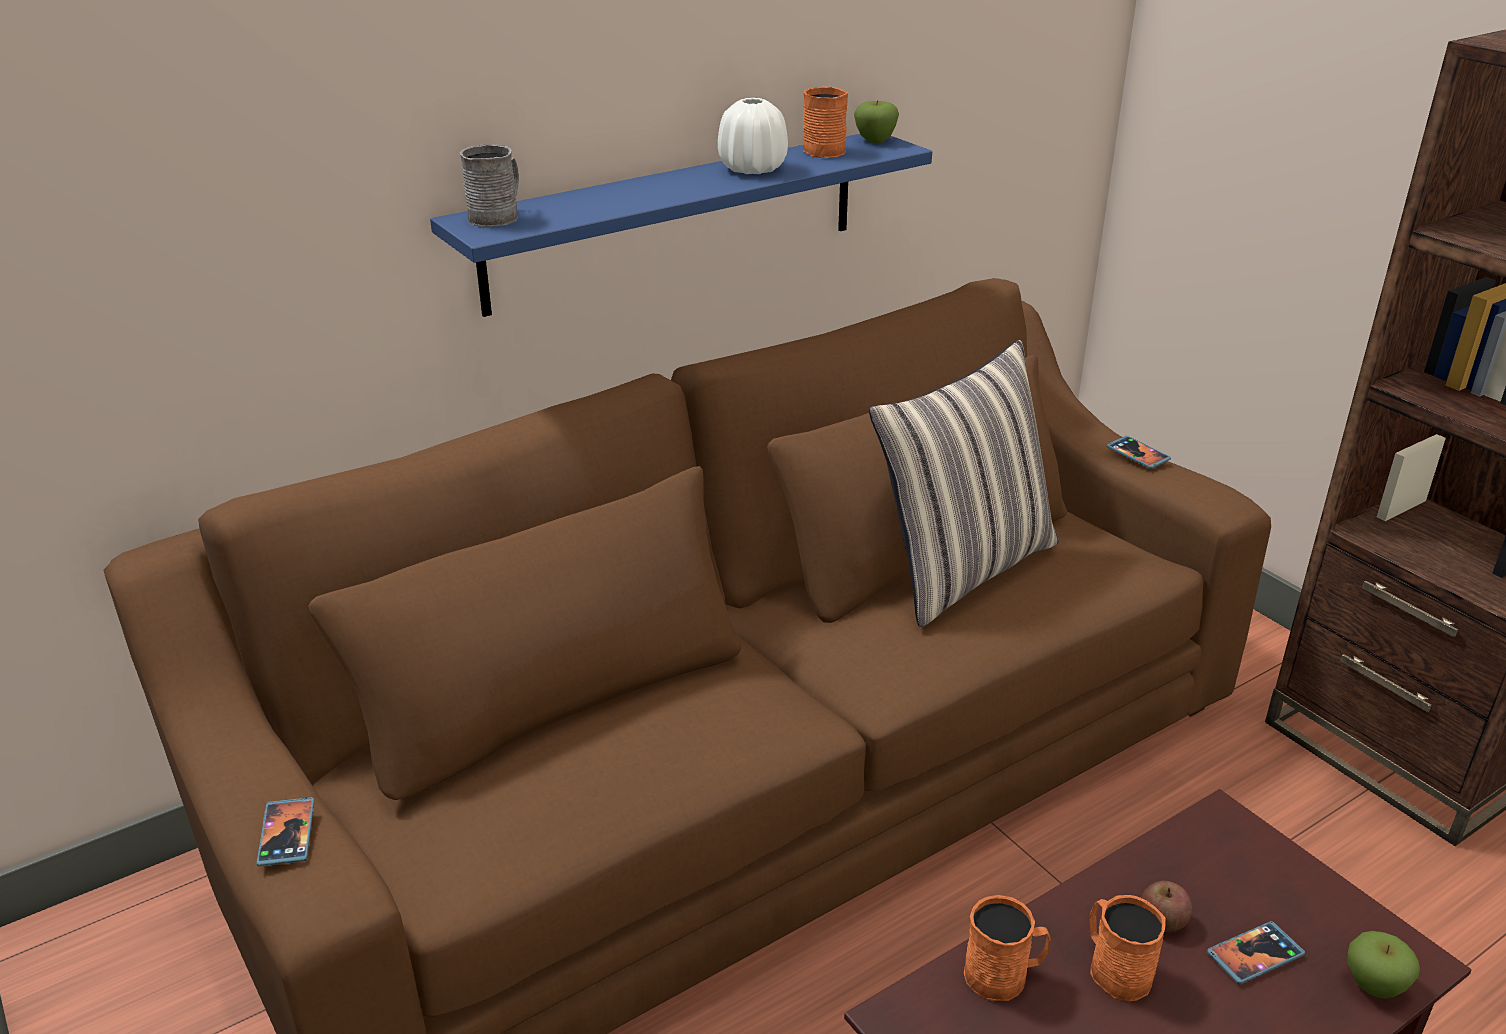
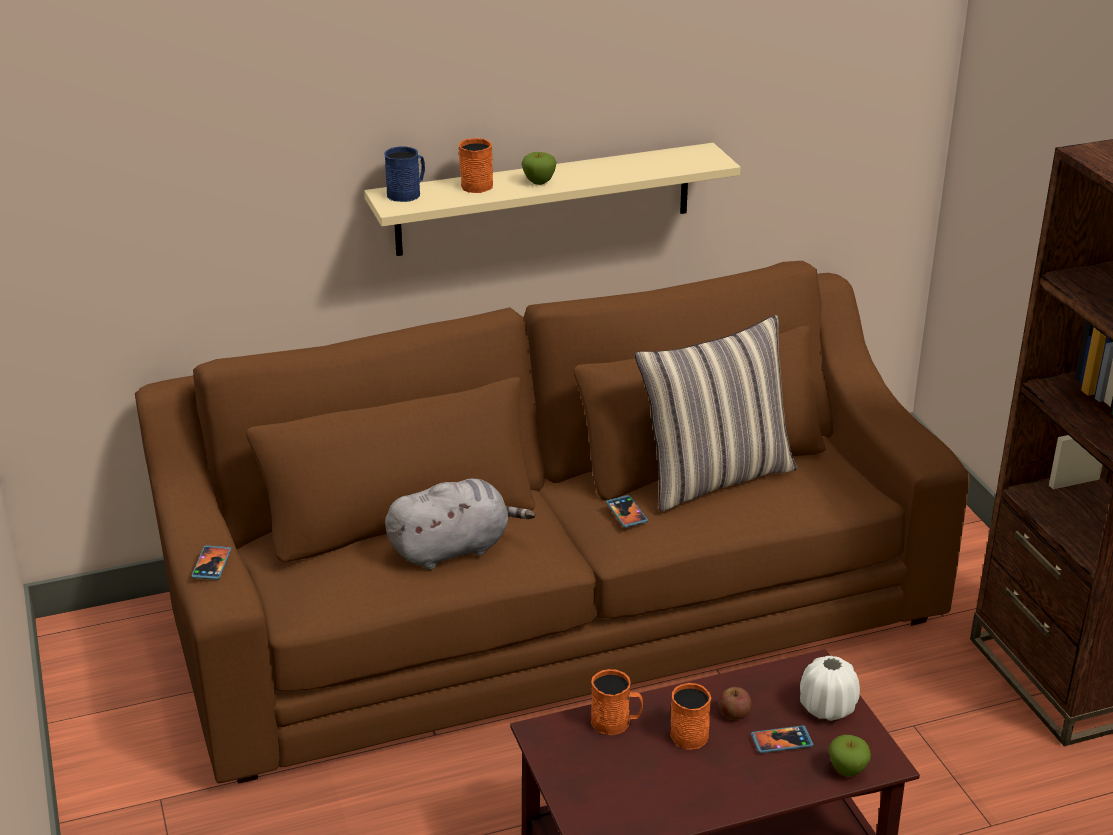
camera: 15 degrees right, 0 degrees up
blue shelf [430,134,932,317] -> beige shelf [364,143,740,256]
grey mug [460,144,519,227] -> blue mug [384,146,425,202]
white vase [718,98,788,174] -> white vase moved to [800,656,860,721]
orange mug [803,86,849,158] -> orange mug moved to [459,138,493,193]
apple [854,100,899,143] -> apple moved to [522,152,556,185]
phone [1106,436,1171,469] -> phone moved to [606,495,648,528]
none -> grey plush toy [385,479,535,570]

